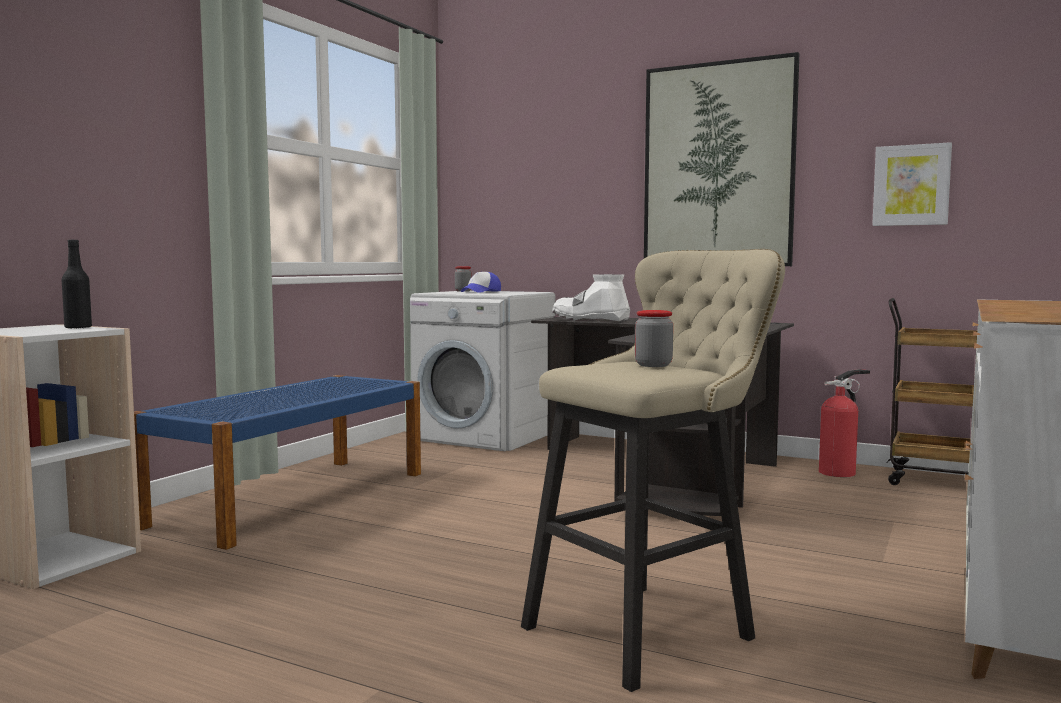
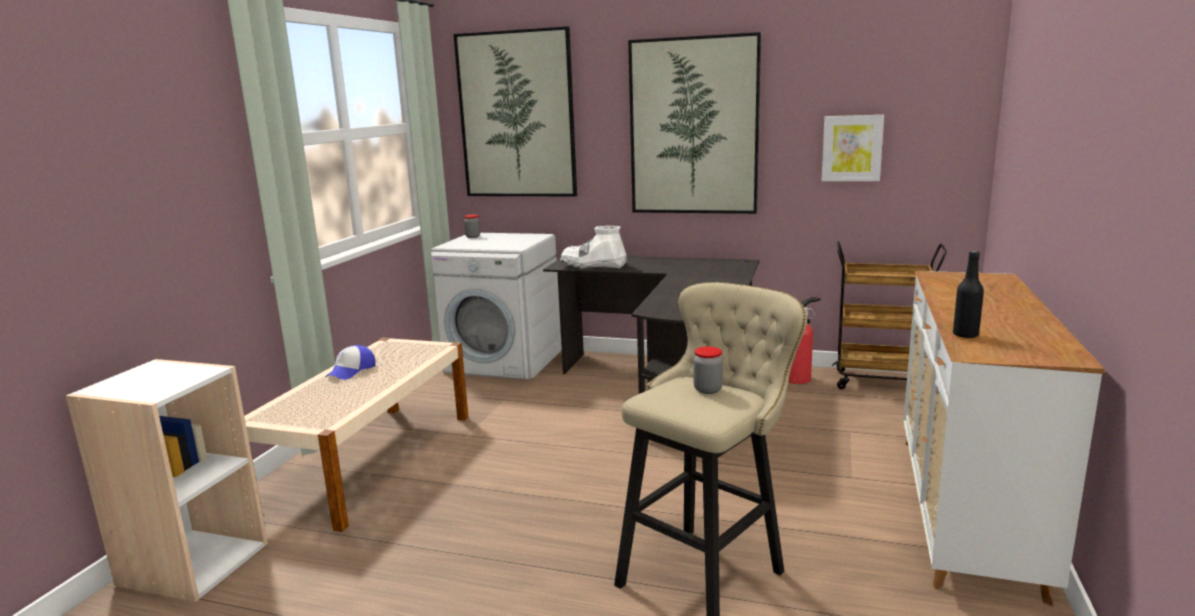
camera: 10 degrees left, 10 degrees up
black bottle [62,240,92,329] -> black bottle moved to [953,251,984,339]
blue bench [134,375,421,550] -> beige bench [244,337,469,532]
cap [460,272,501,293] -> cap moved to [326,345,376,380]
none -> picture [454,26,577,197]

